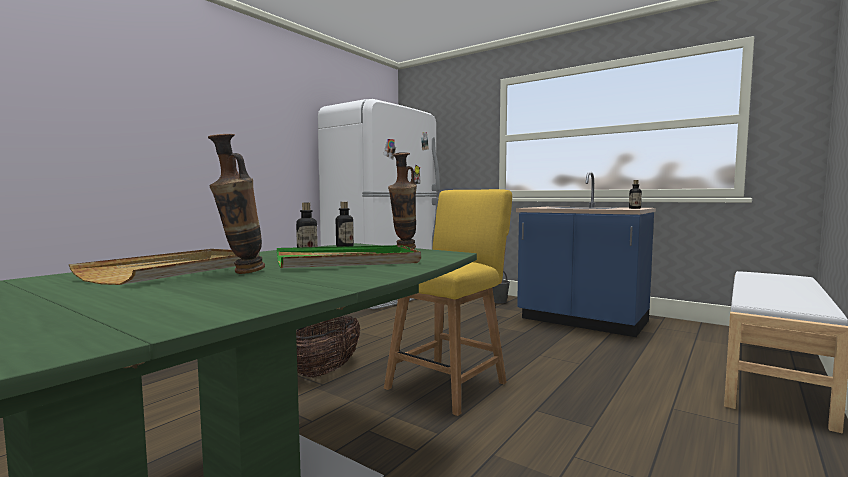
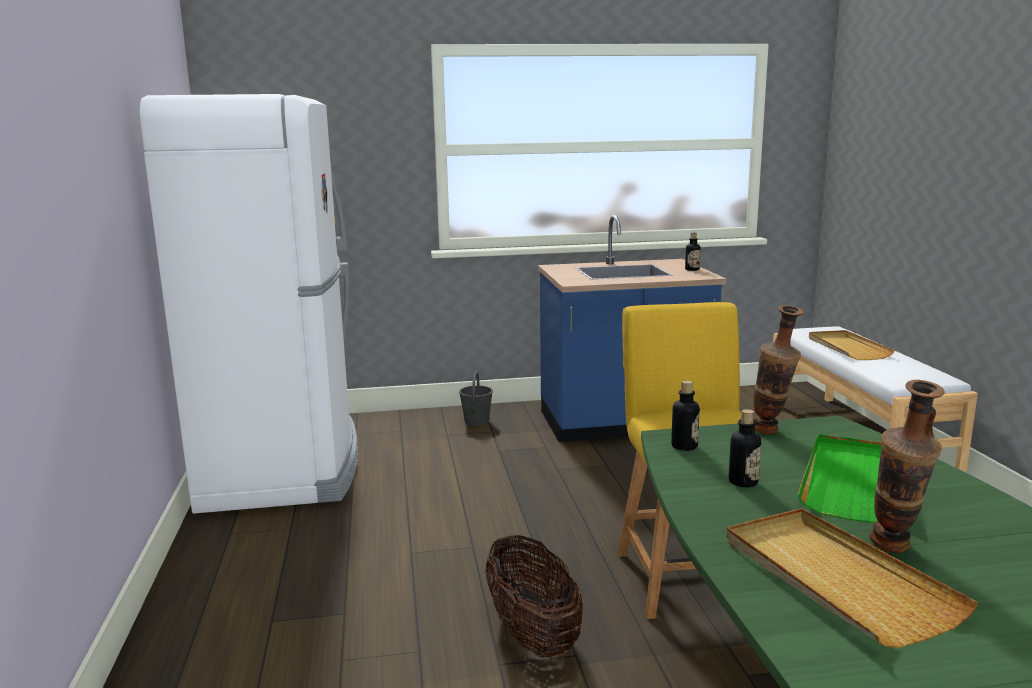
camera: 45 degrees left, 10 degrees up
none -> beige tray [809,330,895,360]

